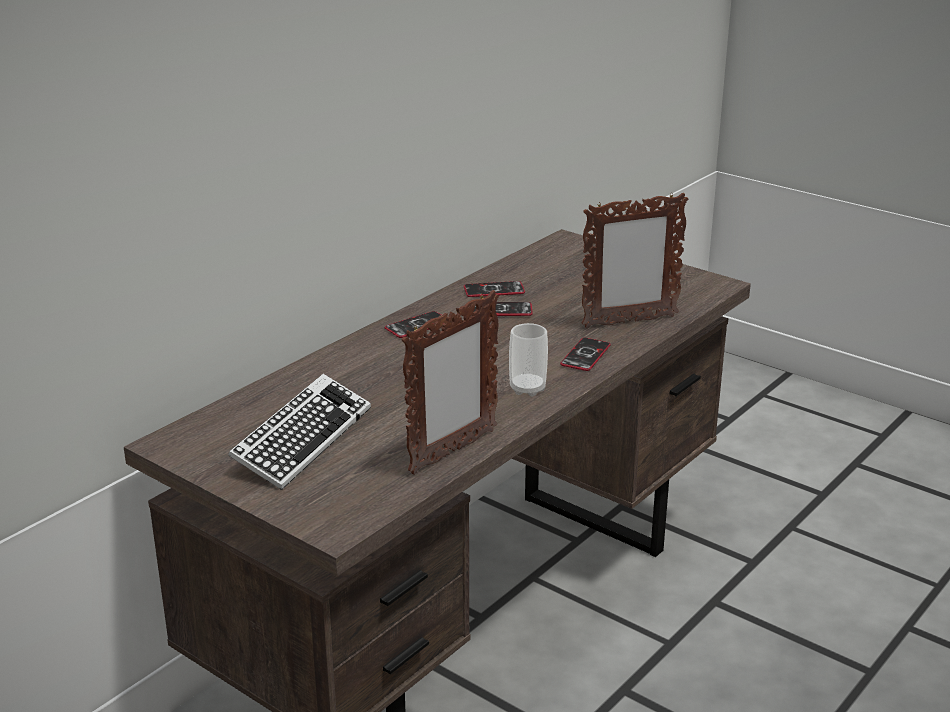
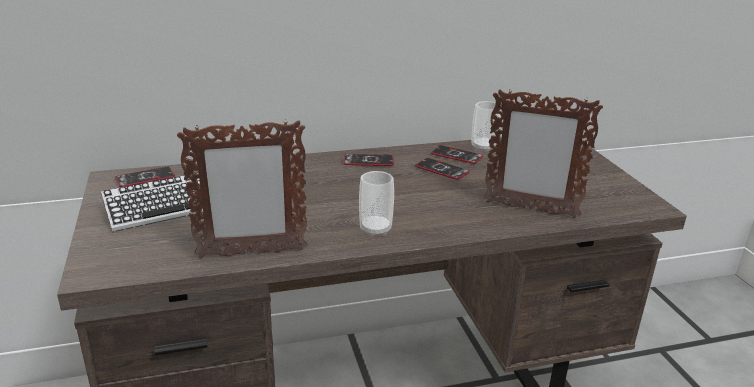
camera: 35 degrees right, 0 degrees up
phone [560,338,611,371] -> phone moved to [115,167,175,187]
none -> cup [472,101,501,152]

